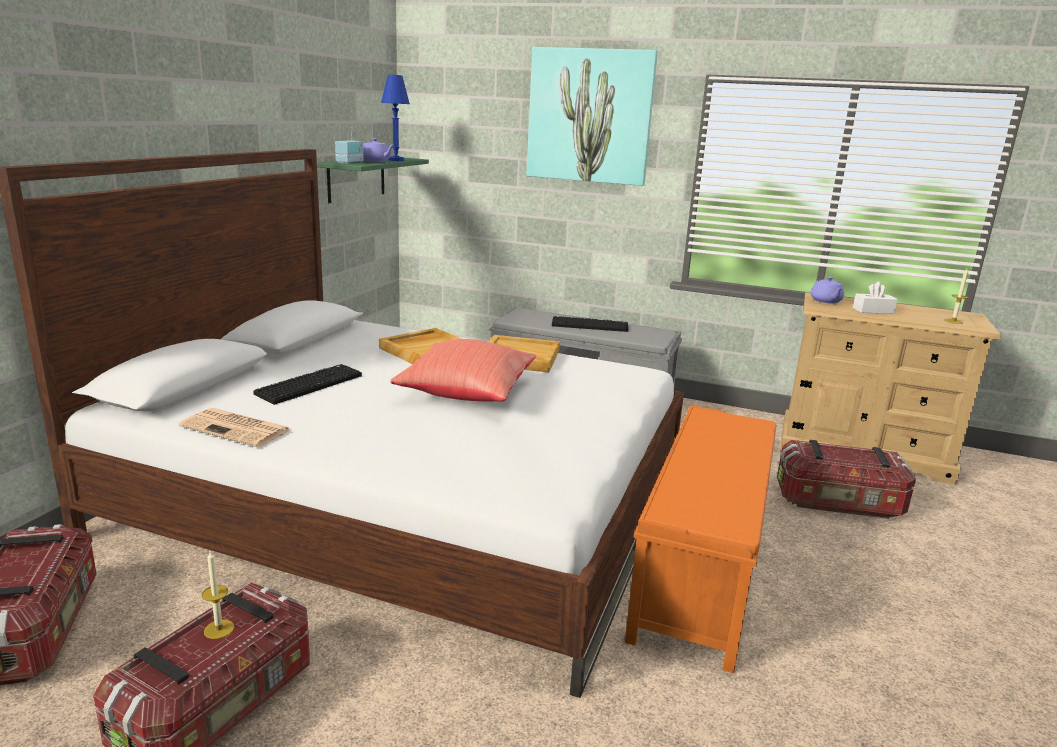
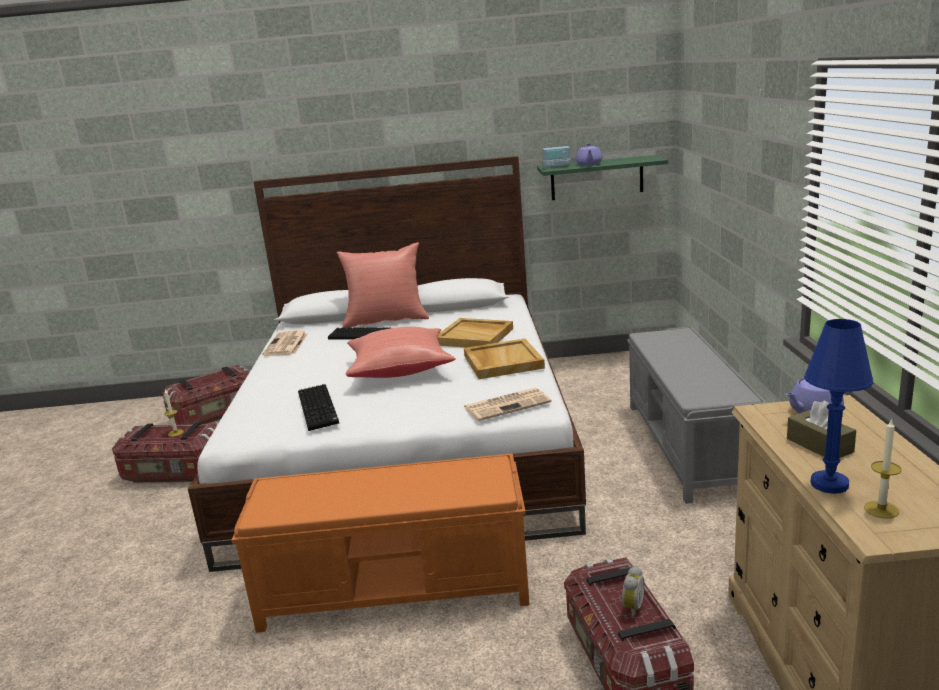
camera: 70 degrees right, 0 degrees up
blue table lamp [381,75,410,161] -> blue table lamp moved to [804,319,873,494]
picture [526,47,658,186] -> none
keyboard [552,316,628,332] -> keyboard moved to [298,384,339,431]
white tissue box [853,282,898,314] -> brown tissue box [787,400,856,458]
none -> red pillow [337,242,429,328]
none -> newspaper [464,388,552,421]
none -> alarm clock [622,566,644,618]

